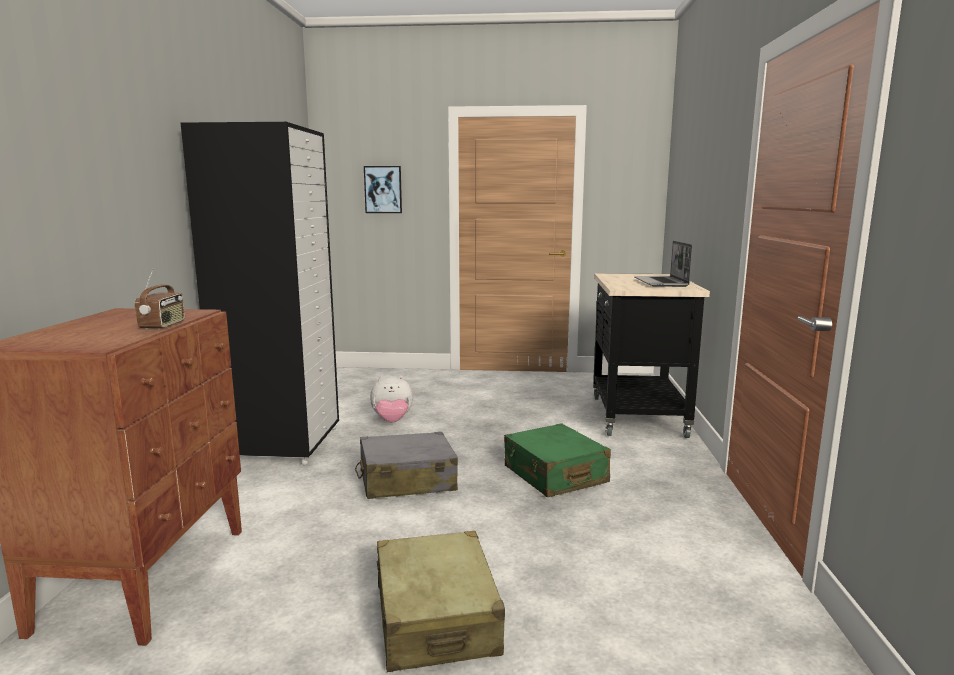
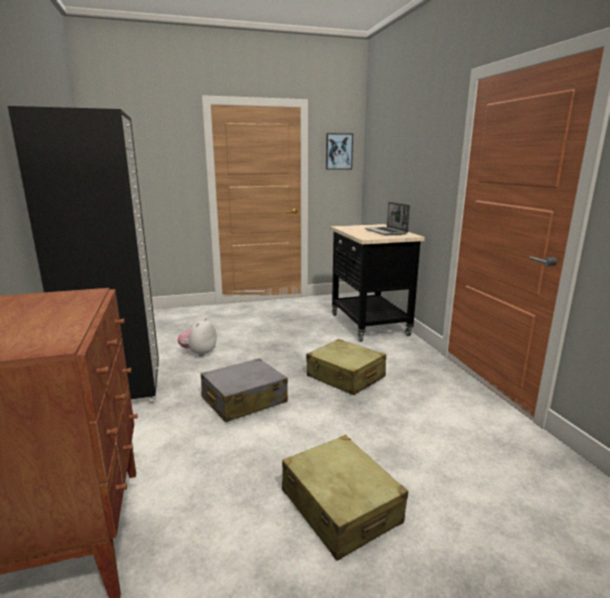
camera: 20 degrees left, 5 degrees up
radio [135,269,185,330] -> none
picture [364,166,402,213] -> picture moved to [326,133,353,170]
plush toy [370,376,413,423] -> plush toy turned 135 degrees clockwise [178,318,217,357]
green suitcase [504,423,611,498] -> beige suitcase [306,339,386,395]

